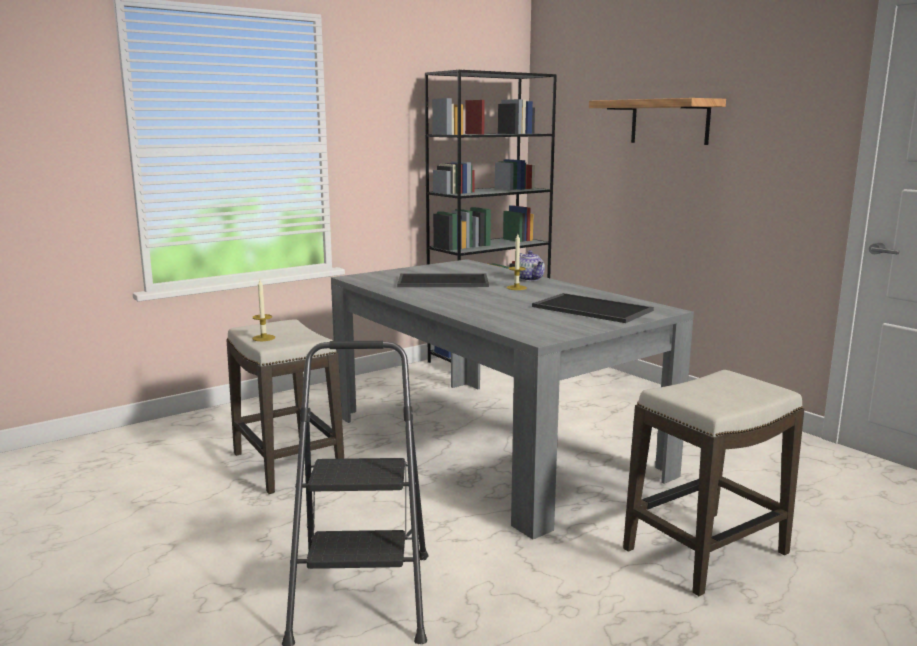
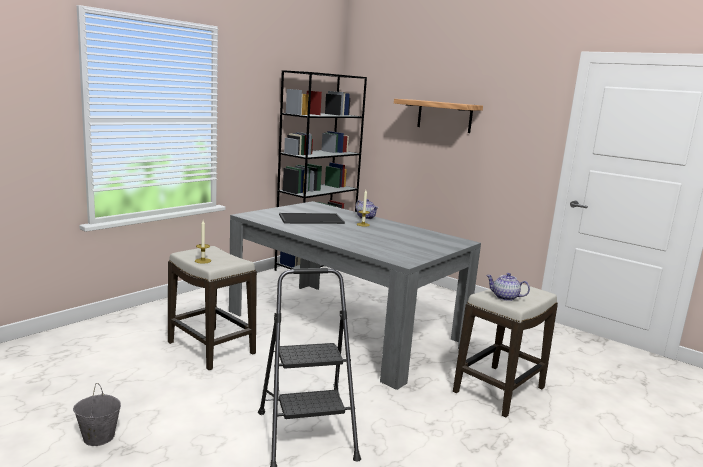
camera: 15 degrees left, 0 degrees up
tray [532,293,654,323] -> none
none -> grey bucket [73,383,121,446]
none -> teapot [486,273,530,301]

